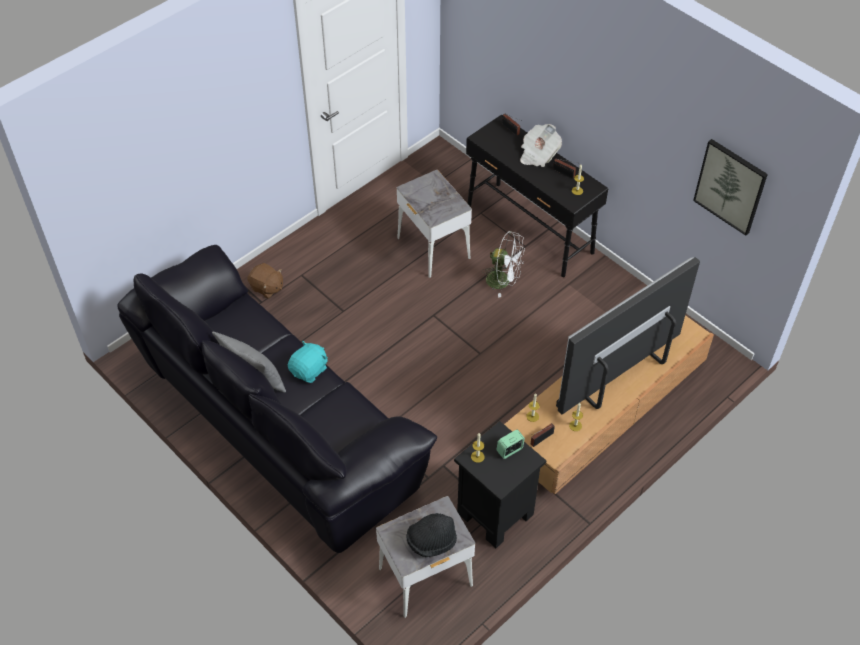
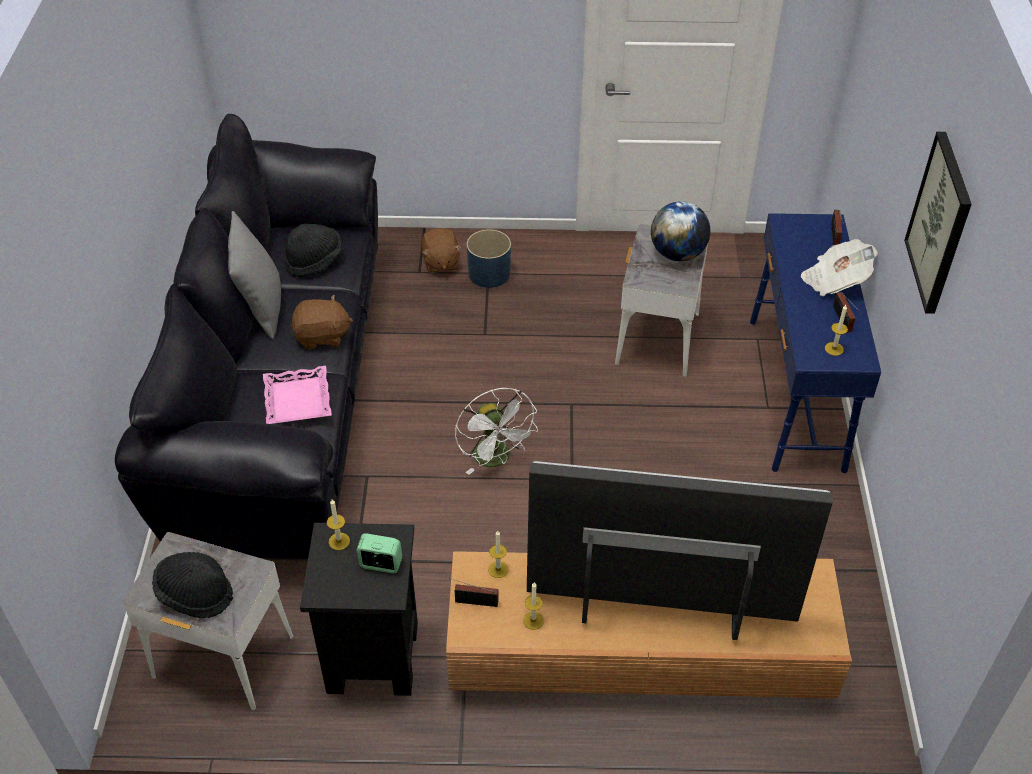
camera: 45 degrees right, 5 degrees down
turquoise plush toy [288,341,328,383] -> brown plush toy [291,295,353,349]
black console table [466,115,608,277] -> blue console table [750,213,881,473]
white fan [482,231,525,297] -> white fan moved to [455,388,538,475]
picture [693,139,768,236] -> picture moved to [904,132,972,314]
none -> pink tray [263,366,332,424]
none -> black hat [285,224,342,277]
none -> blue planter [467,229,511,288]
none -> globe [651,201,711,261]

